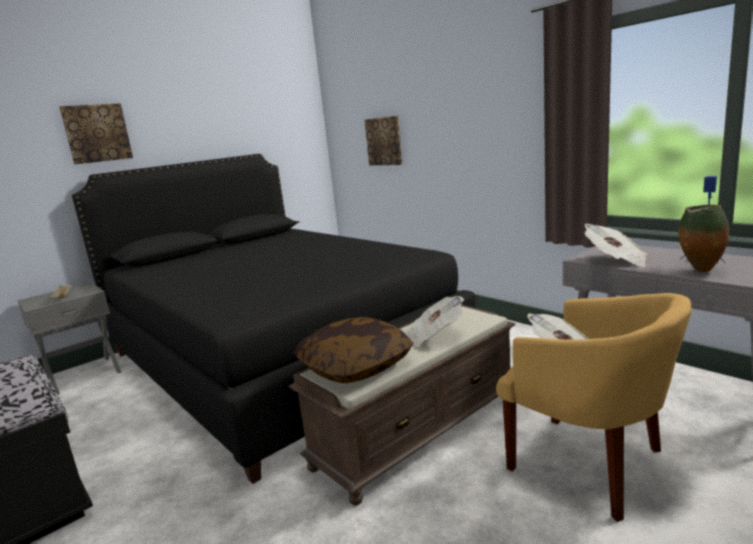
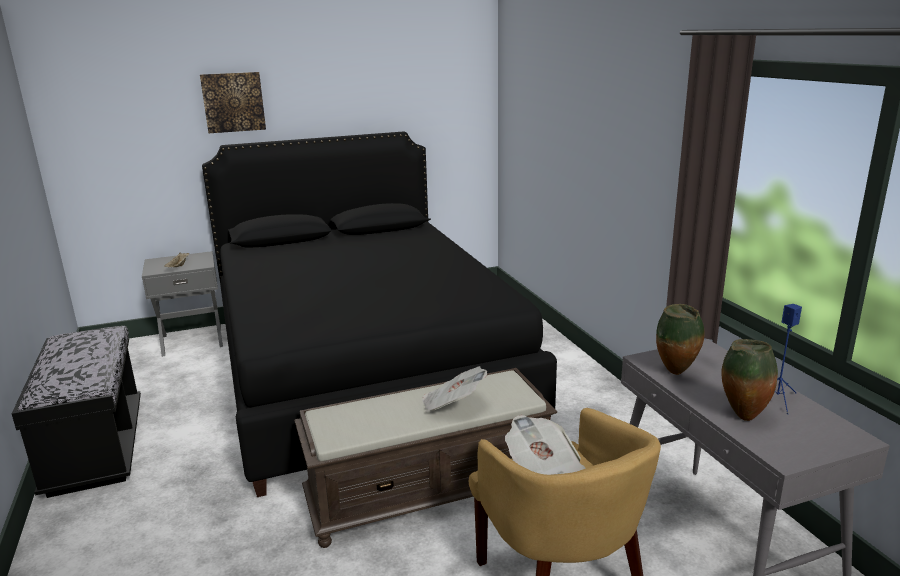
camera: 20 degrees right, 5 degrees up
pillow [294,317,413,383] -> none
picture [364,116,402,165] -> none
newspaper [584,224,647,267] -> vase [656,304,705,375]

